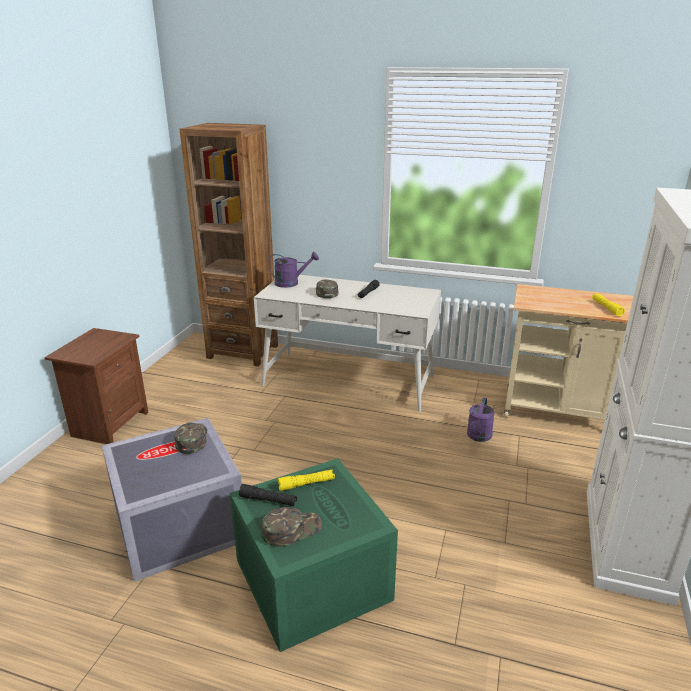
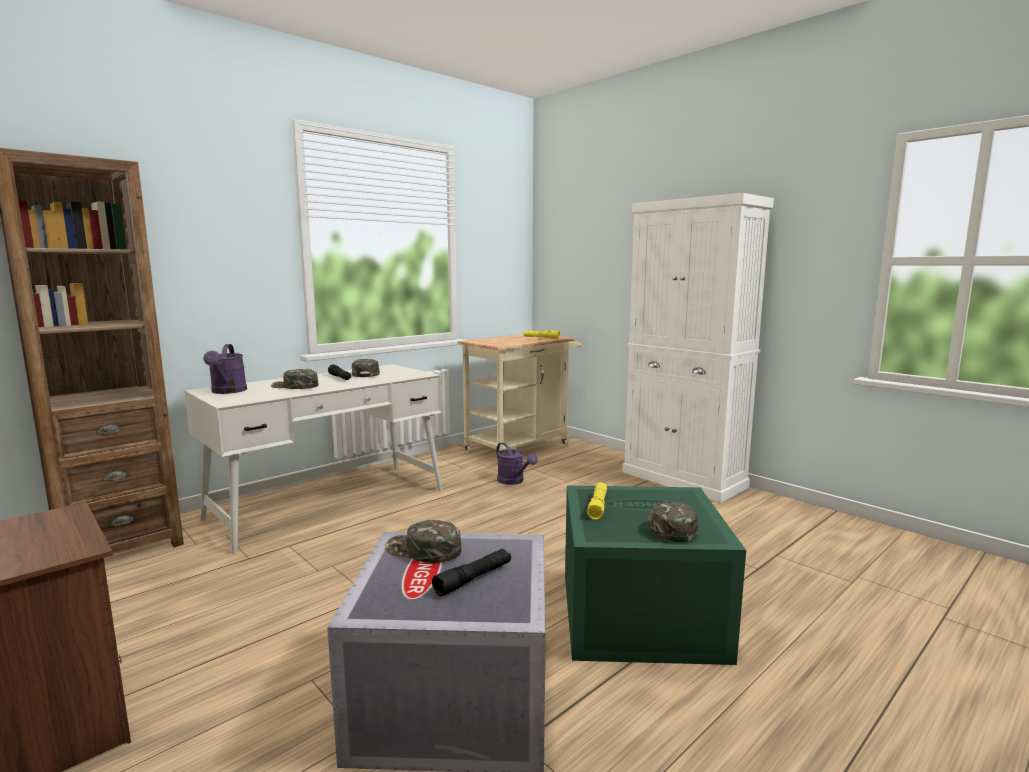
camera: 60 degrees left, 15 degrees down
black flashlight [239,484,297,506] -> black flashlight moved to [432,549,511,596]
purple watering can [267,252,319,288] -> purple watering can turned 150 degrees clockwise [203,344,247,394]
none -> green cap [352,359,380,377]

